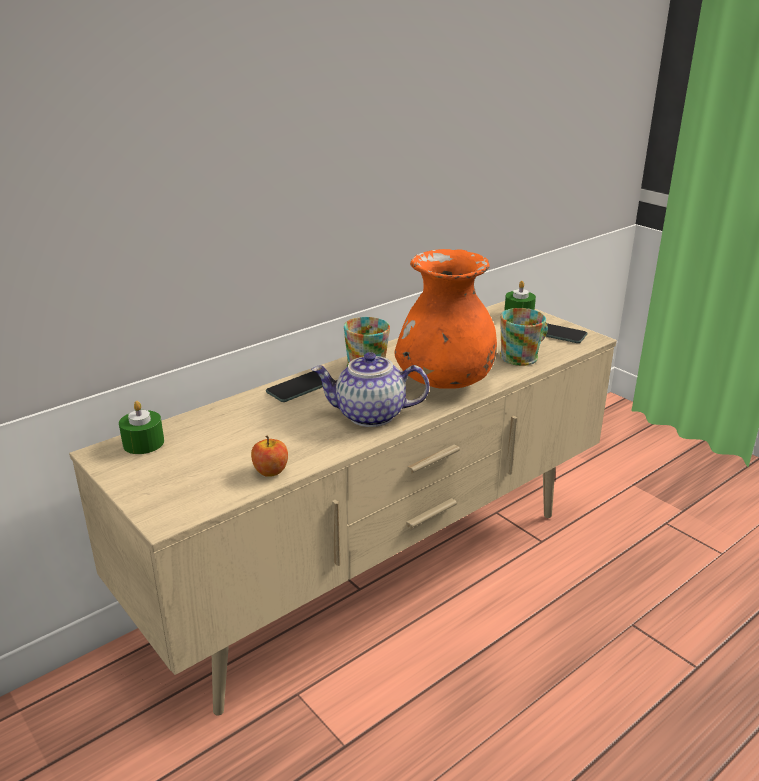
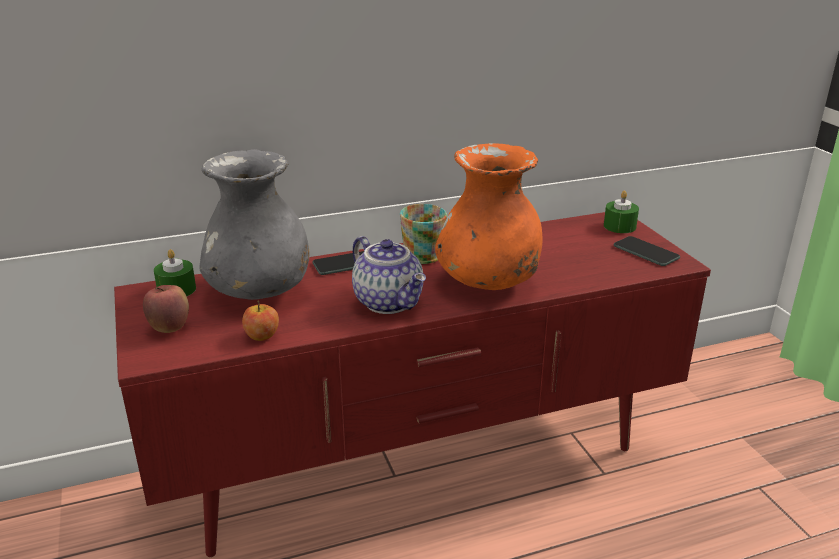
camera: 20 degrees right, 0 degrees up
beige tv stand [69,301,617,716] -> red tv stand [114,212,711,557]
teapot [311,352,430,427] -> teapot turned 150 degrees counterclockwise [352,236,426,314]
mug [500,308,548,366] -> none
none -> apple [143,285,189,333]
none -> grey vase [199,149,309,300]

